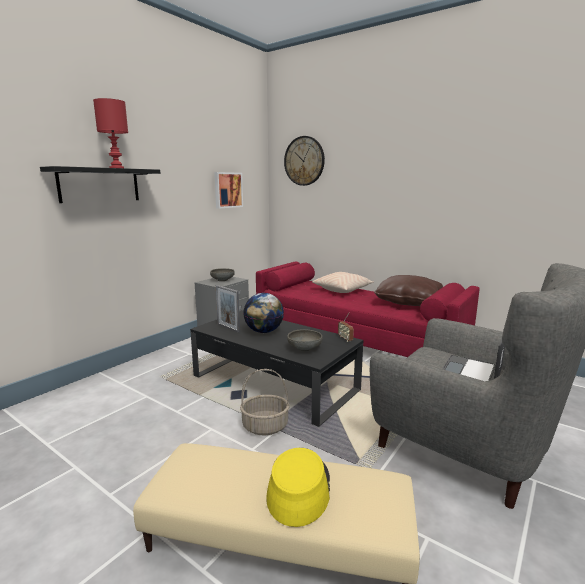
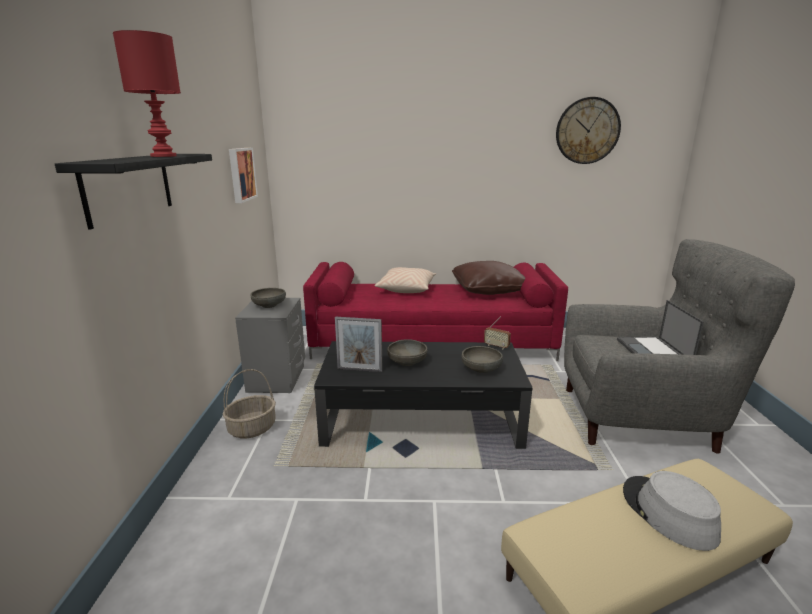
camera: 35 degrees left, 5 degrees up
basket [240,369,290,435] -> basket moved to [223,369,276,439]
globe [243,293,284,333] -> grey bowl [387,339,427,366]
yellow hat [266,448,330,527] -> grey hat [623,471,721,551]
wall clock [284,136,325,186] -> wall clock moved to [556,97,621,164]

